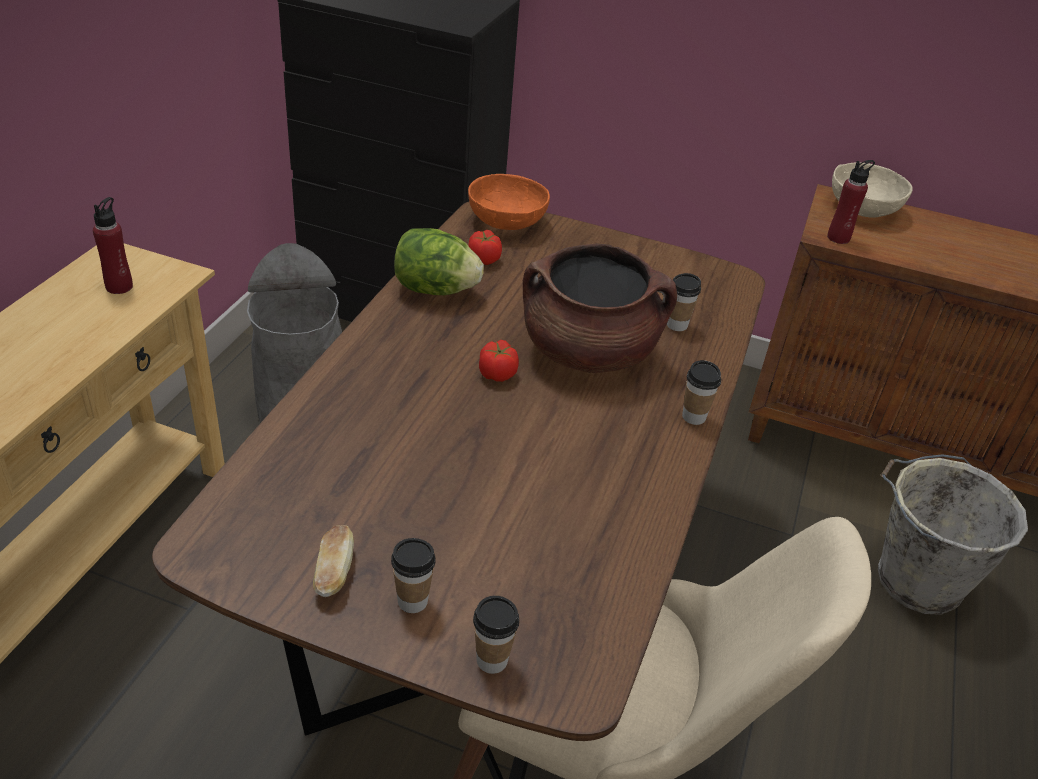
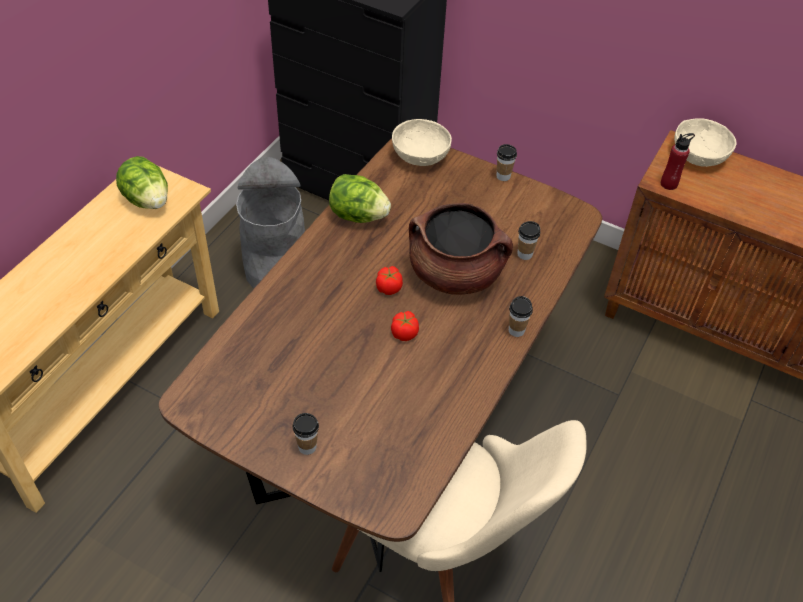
camera: 10 degrees right, 10 degrees up
red bottle [93,197,133,294] -> lettuce [116,156,168,209]
bread [313,525,354,597] -> none
orange bowl [468,174,550,230] -> beige bowl [392,119,452,166]
tomato [468,230,502,265] -> tomato moved to [391,311,419,341]
cup [473,596,519,674] -> cup moved to [497,144,517,181]
grey bucket [878,454,1028,615] -> none

